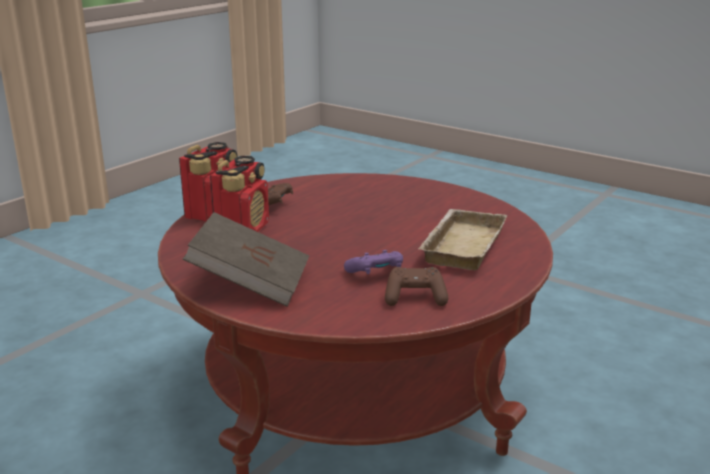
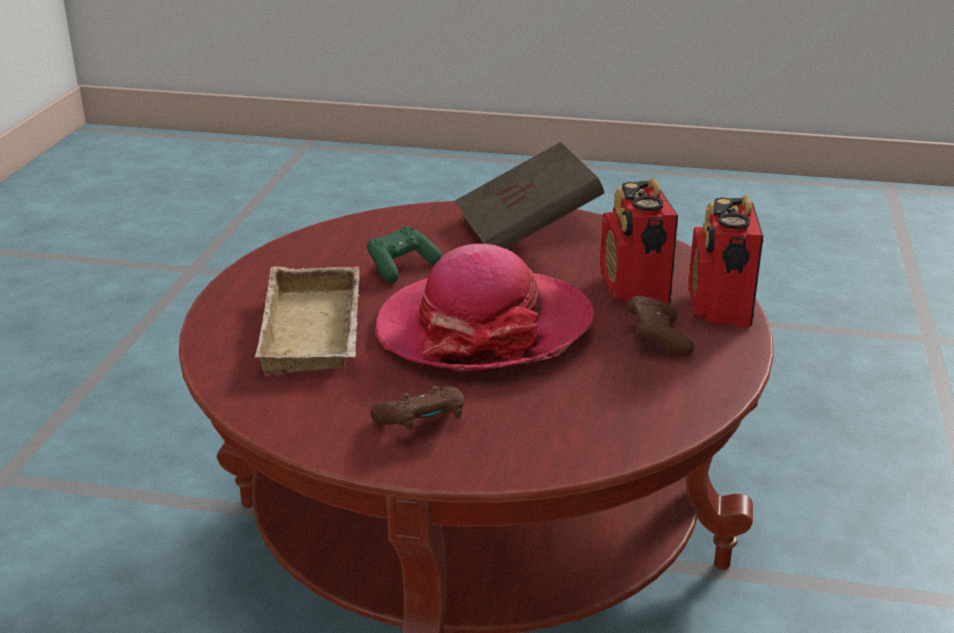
camera: 155 degrees right, 5 degrees up
purple game controller [344,250,403,274] -> green game controller [367,226,442,283]
brown game controller [385,267,448,306] -> brown game controller moved to [371,386,464,431]
none -> hat [375,244,594,372]

